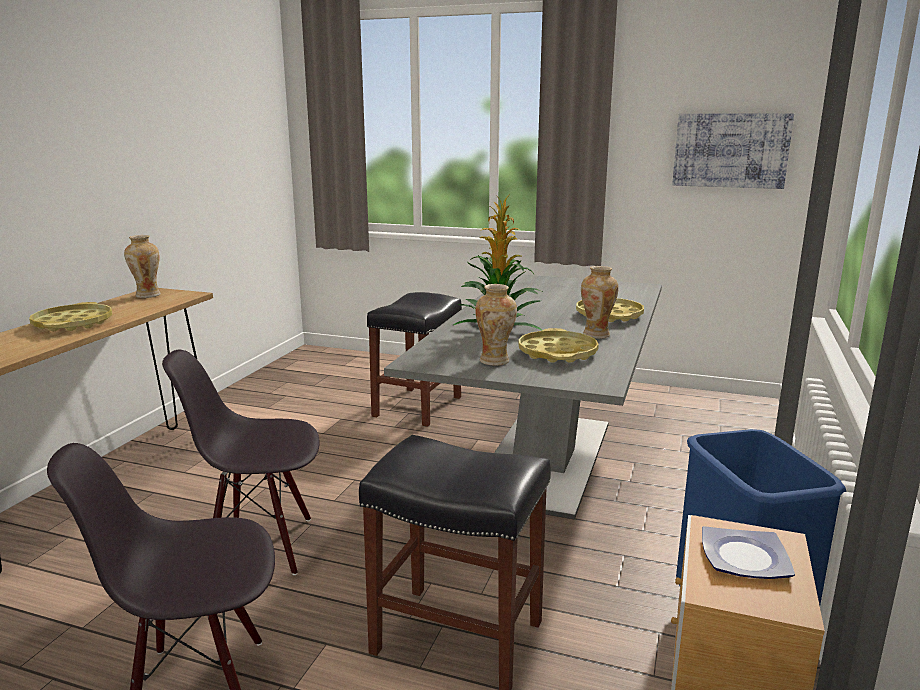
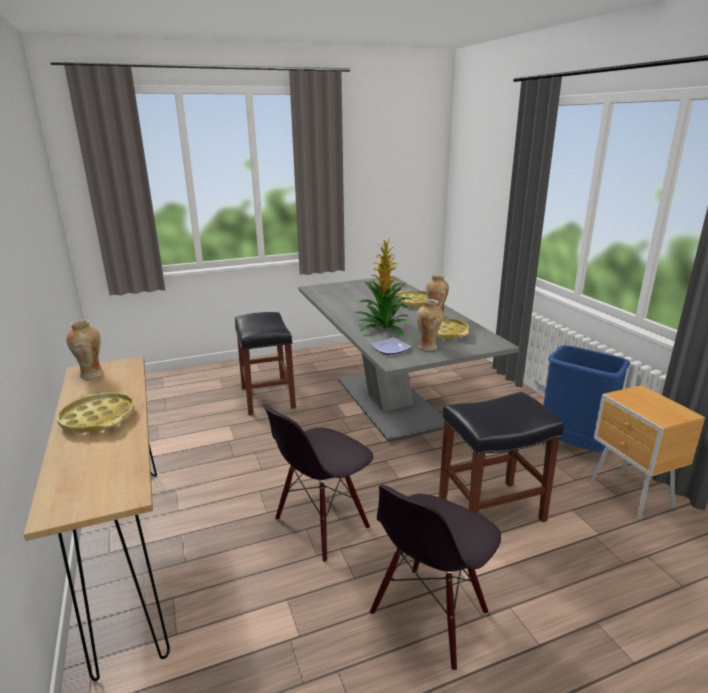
camera: 40 degrees left, 5 degrees up
picture [672,113,794,189] -> none
plate [702,526,795,579] -> plate moved to [370,337,412,355]

